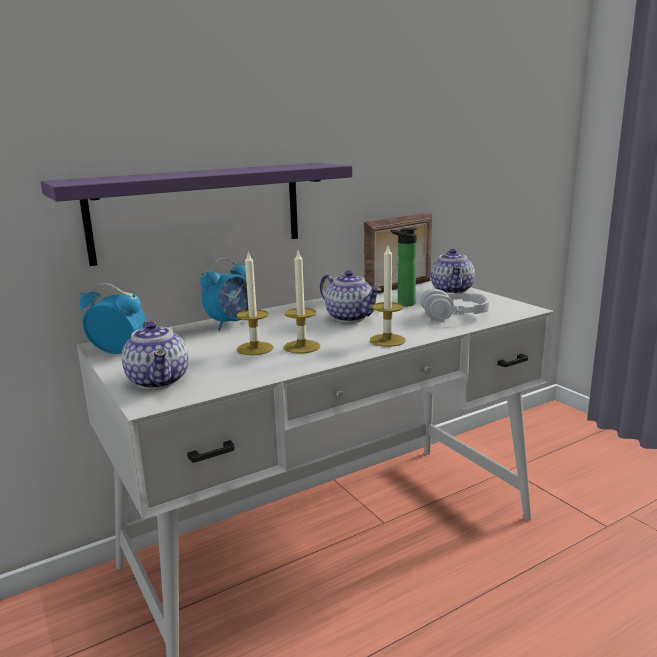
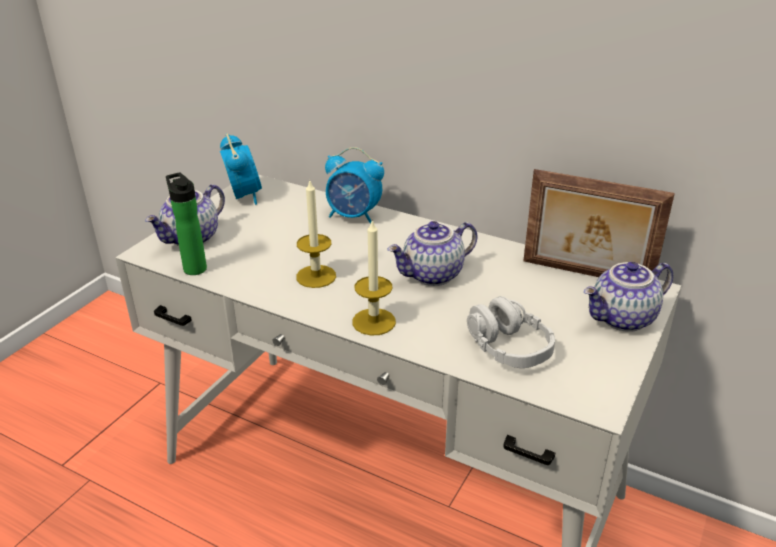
camera: 60 degrees right, 15 degrees up
purple shelf [41,163,352,266] -> none
candle [237,251,274,355] -> none
teapot [320,270,381,322] -> teapot turned 45 degrees clockwise [387,221,477,286]
bottle [391,228,417,306] -> bottle moved to [166,172,207,275]

